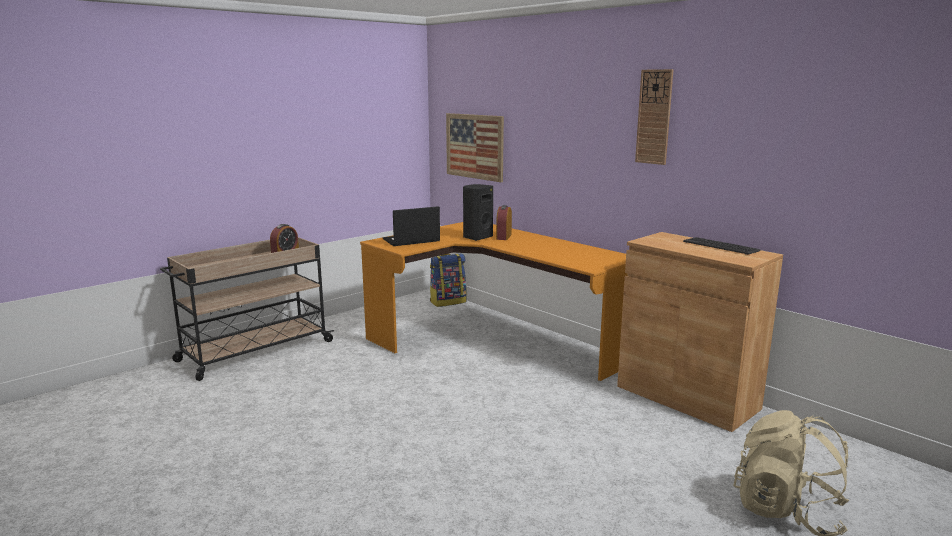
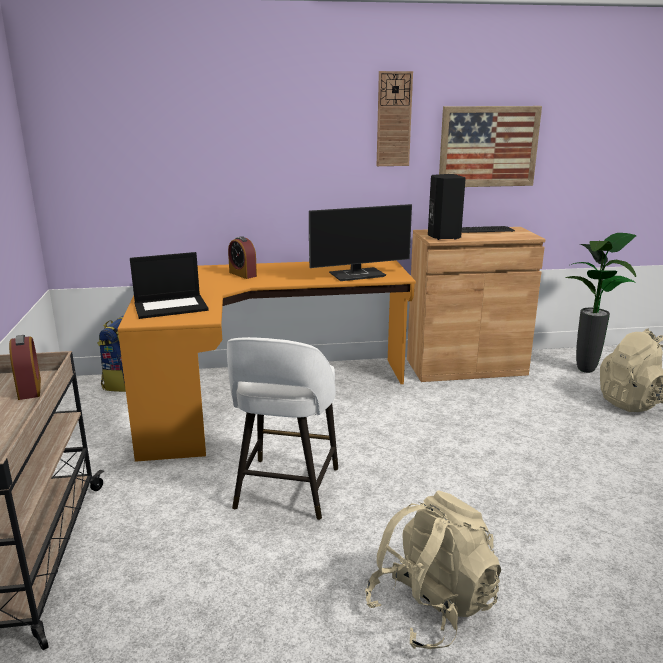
camera: 55 degrees left, 5 degrees up
laptop [383,206,440,246] -> laptop turned 120 degrees counterclockwise [130,252,209,319]
picture [446,113,504,182] -> picture moved to [439,106,542,187]
black speaker [463,184,493,241] -> black speaker moved to [428,174,466,240]
none -> white stool [227,337,338,520]
none -> monitor [309,204,412,281]
none -> beige backpack [365,490,501,649]
none -> potted plant [565,233,637,373]

